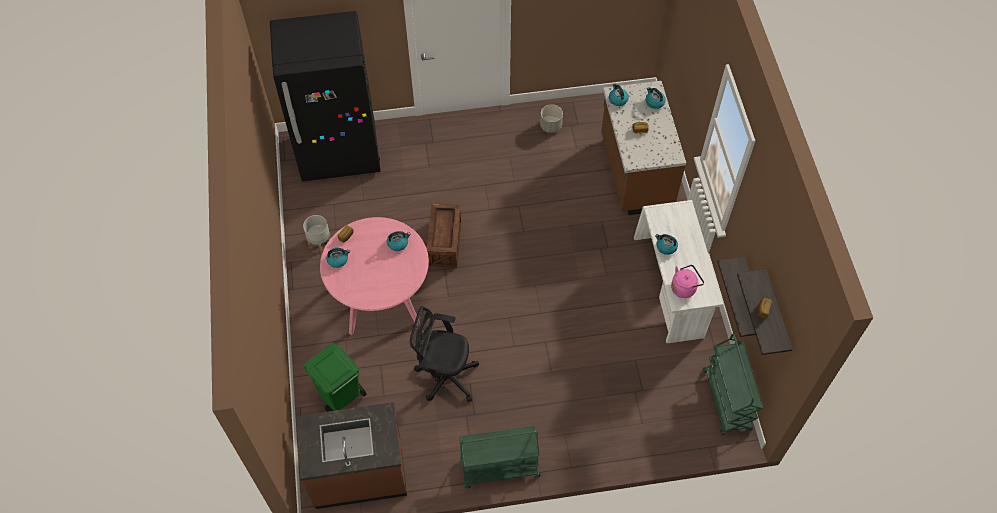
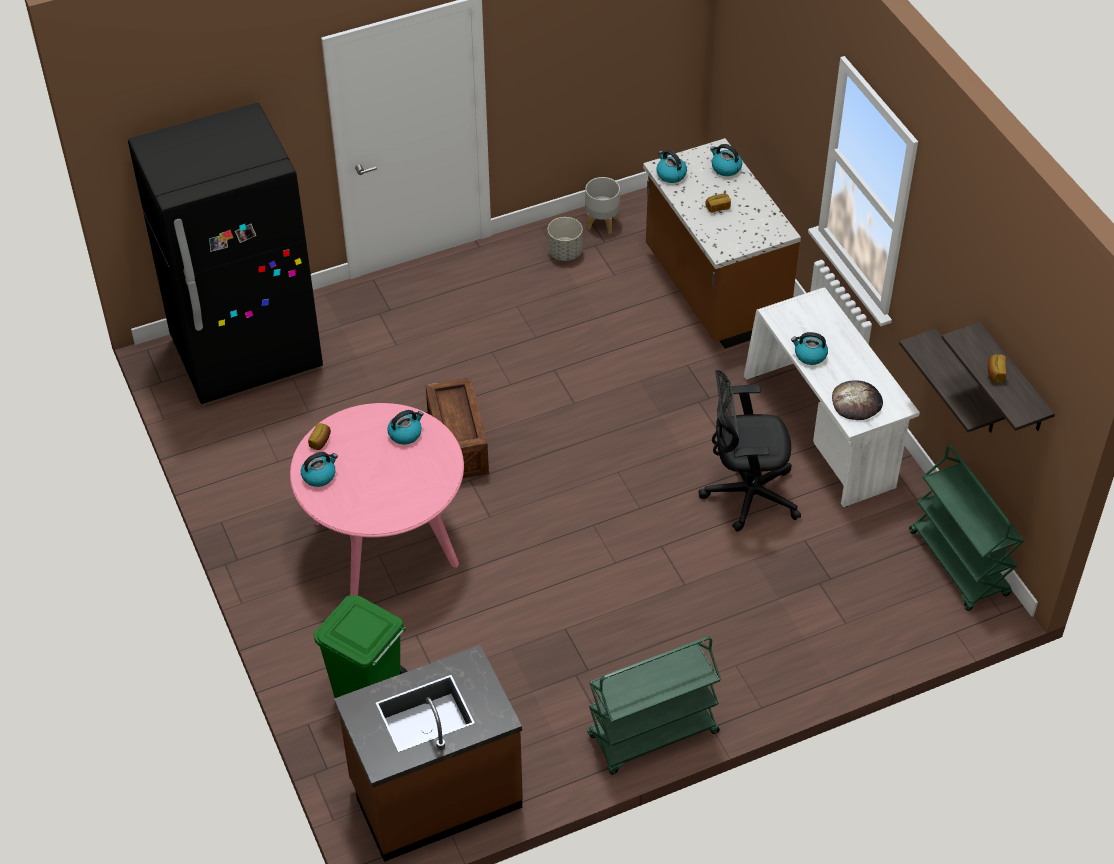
camera: 15 degrees left, 10 degrees down
grey planter [303,215,331,252] -> grey planter moved to [585,177,620,234]
black office chair [409,306,479,402] -> black office chair moved to [698,370,801,531]
pink kettle [671,265,704,298] -> bread [832,380,883,420]

